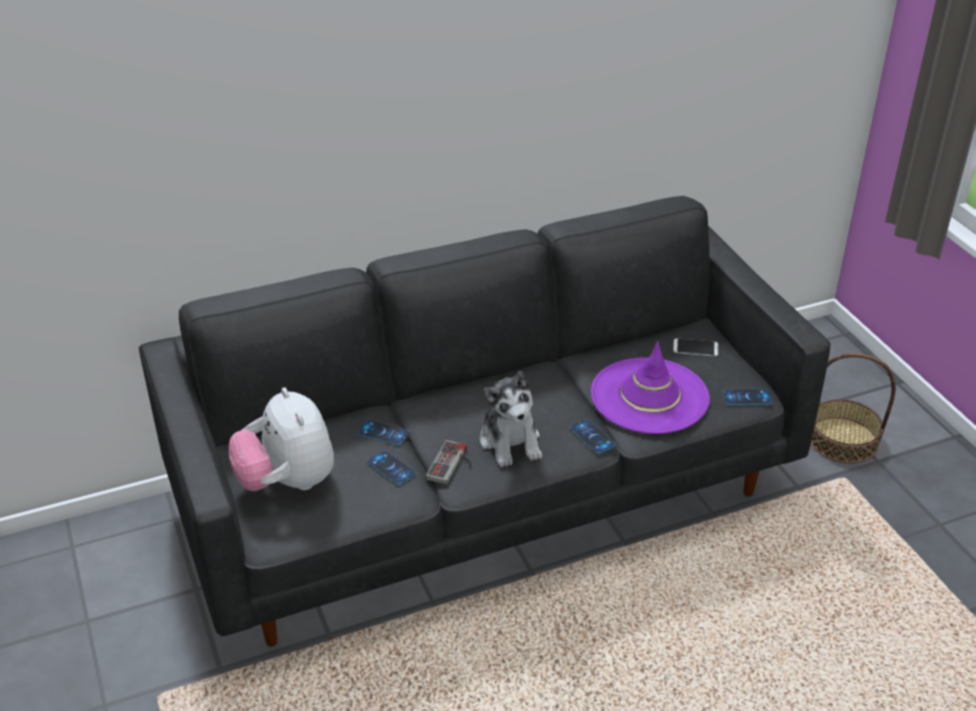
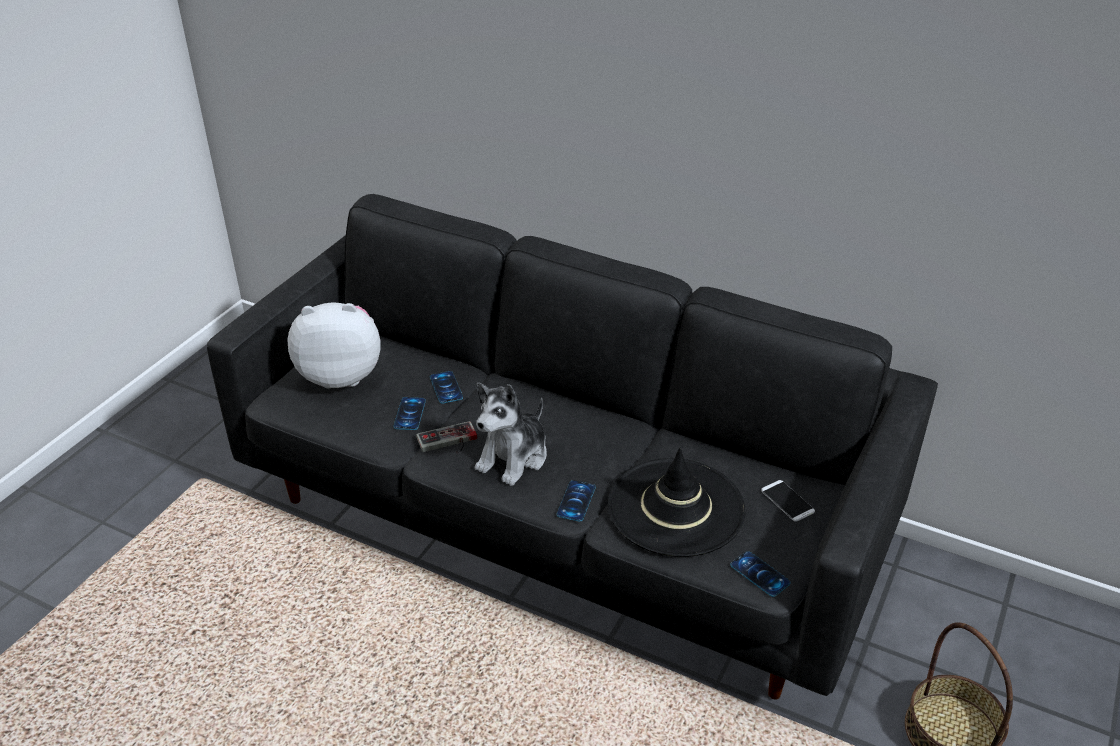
camera: 50 degrees right, 0 degrees up
plush toy [229,387,334,491] -> plush toy turned 60 degrees clockwise [287,303,381,388]
purple hat [591,341,710,434] -> black hat [607,448,746,557]

